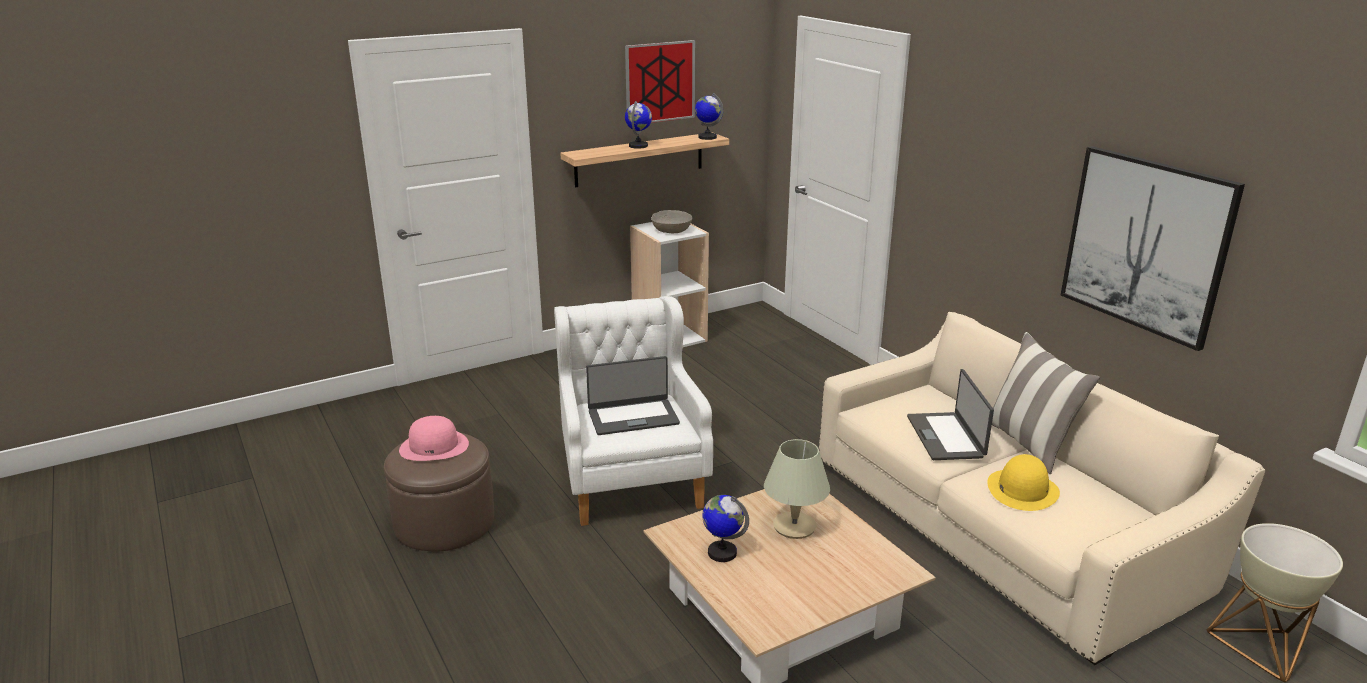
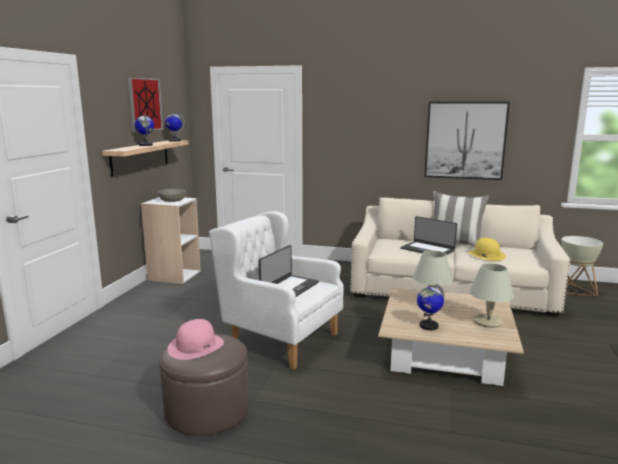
camera: 45 degrees left, 10 degrees down
none -> beige table lamp [469,263,514,328]

